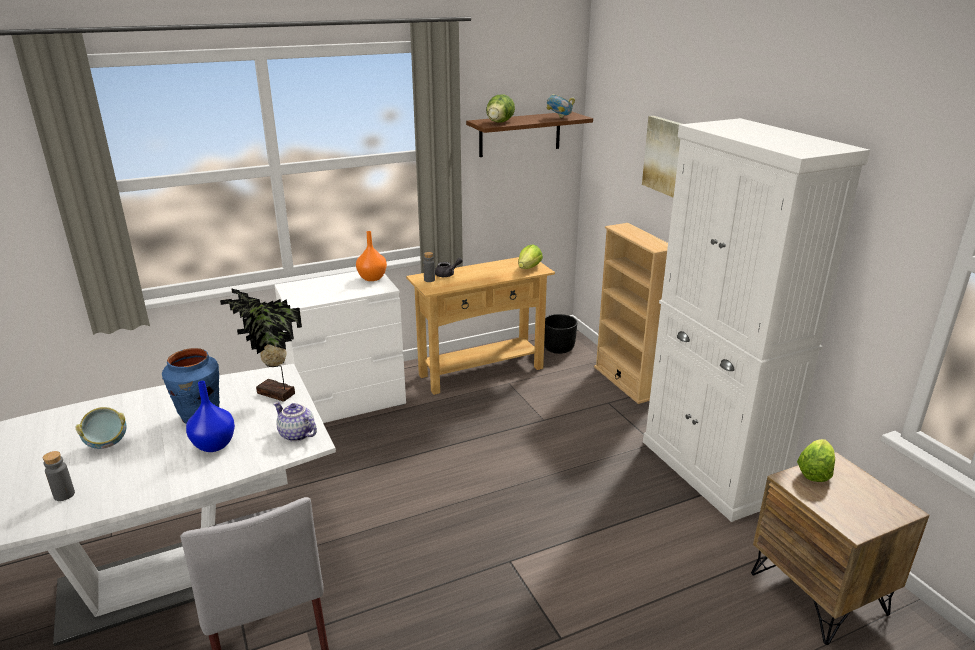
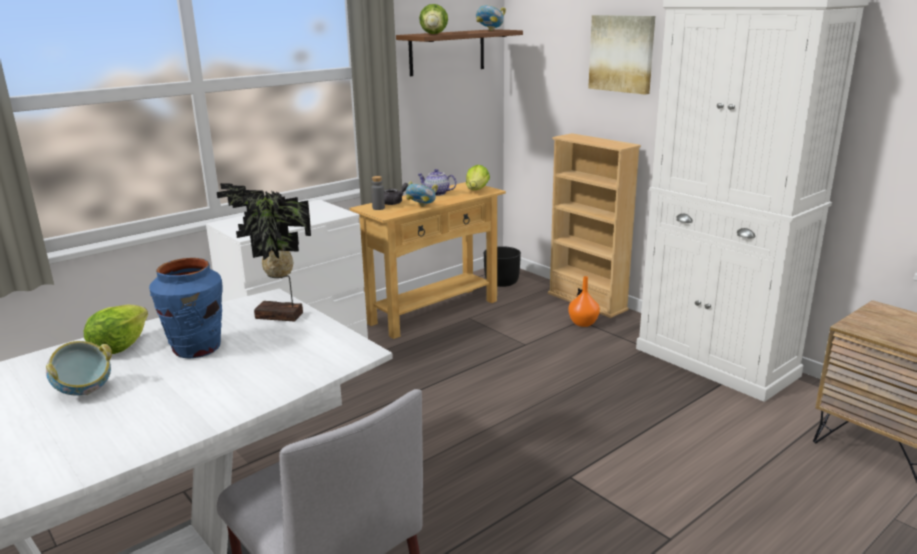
camera: 15 degrees left, 5 degrees down
grey bottle [43,451,75,501] -> none
blue vase [186,381,235,452] -> none
teapot [273,402,317,442] -> teapot moved to [417,169,457,196]
orange vase [356,231,387,281] -> orange vase moved to [568,276,600,327]
lettuce [797,439,835,482] -> lettuce moved to [84,304,148,354]
none -> bowl [405,181,438,207]

